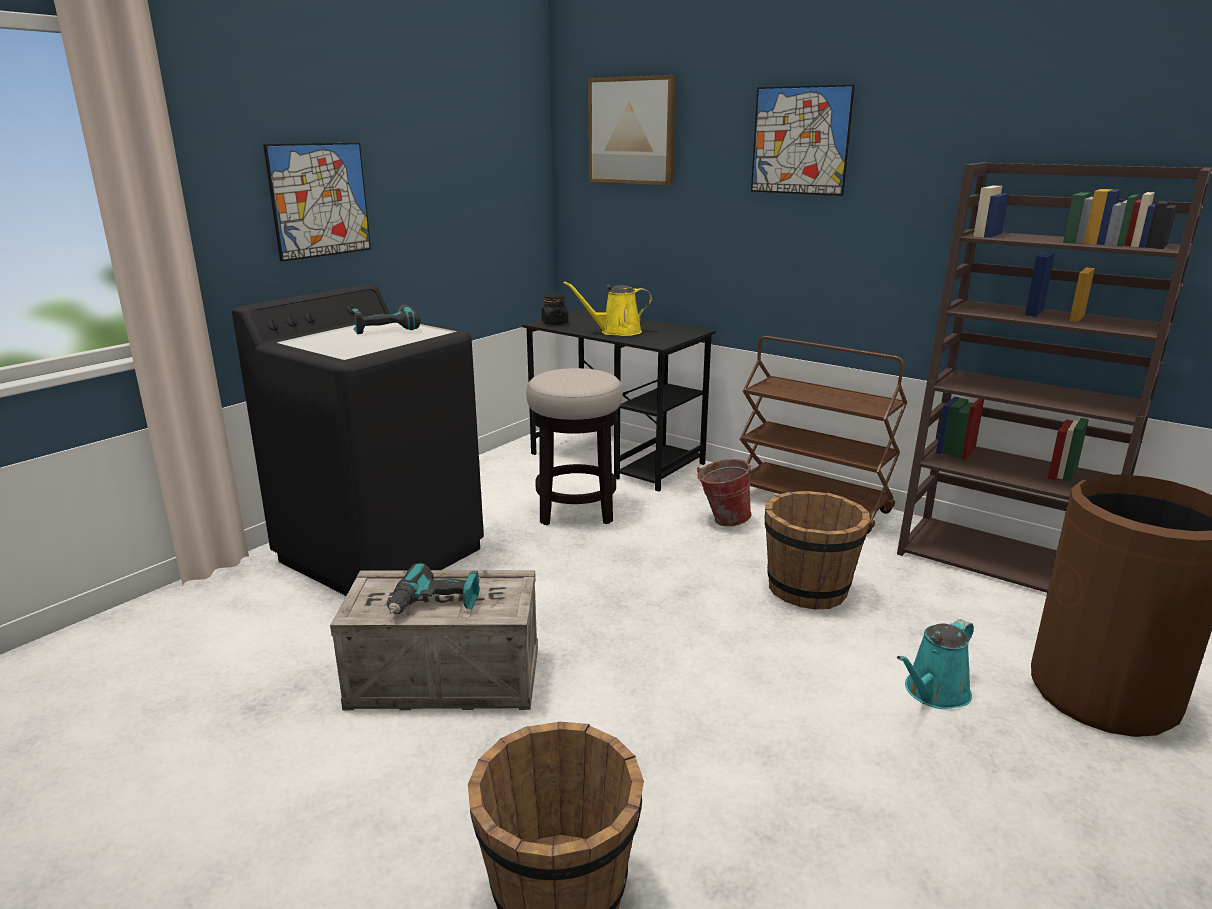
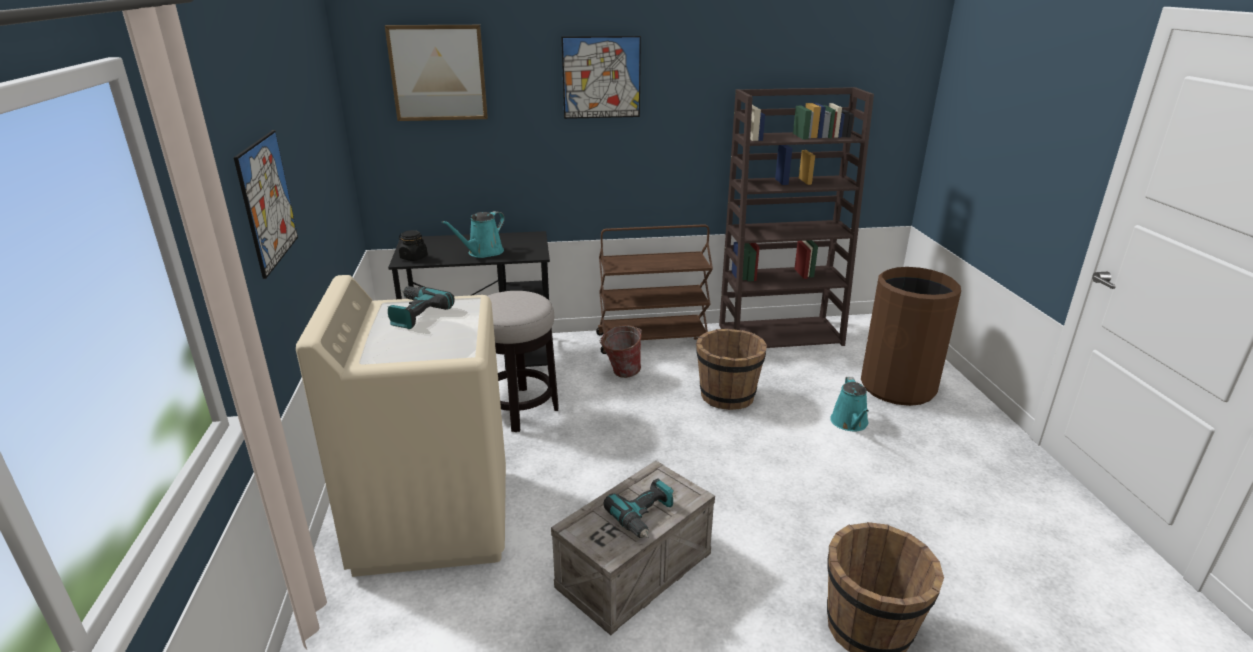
camera: 45 degrees left, 5 degrees up
black washing machine [232,284,484,596] -> beige washing machine [296,275,506,577]
yellow watering can [564,281,652,336] -> turquoise watering can [441,211,505,258]

